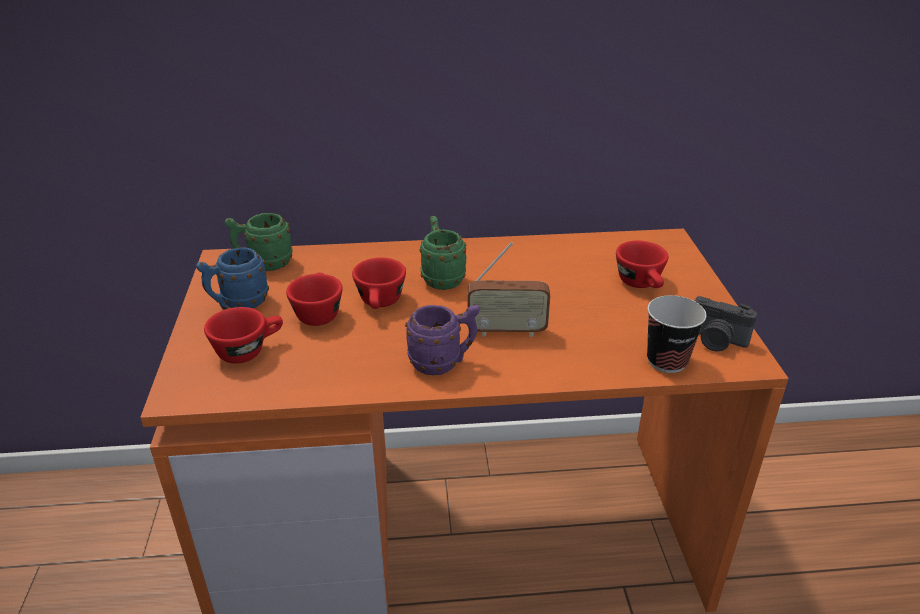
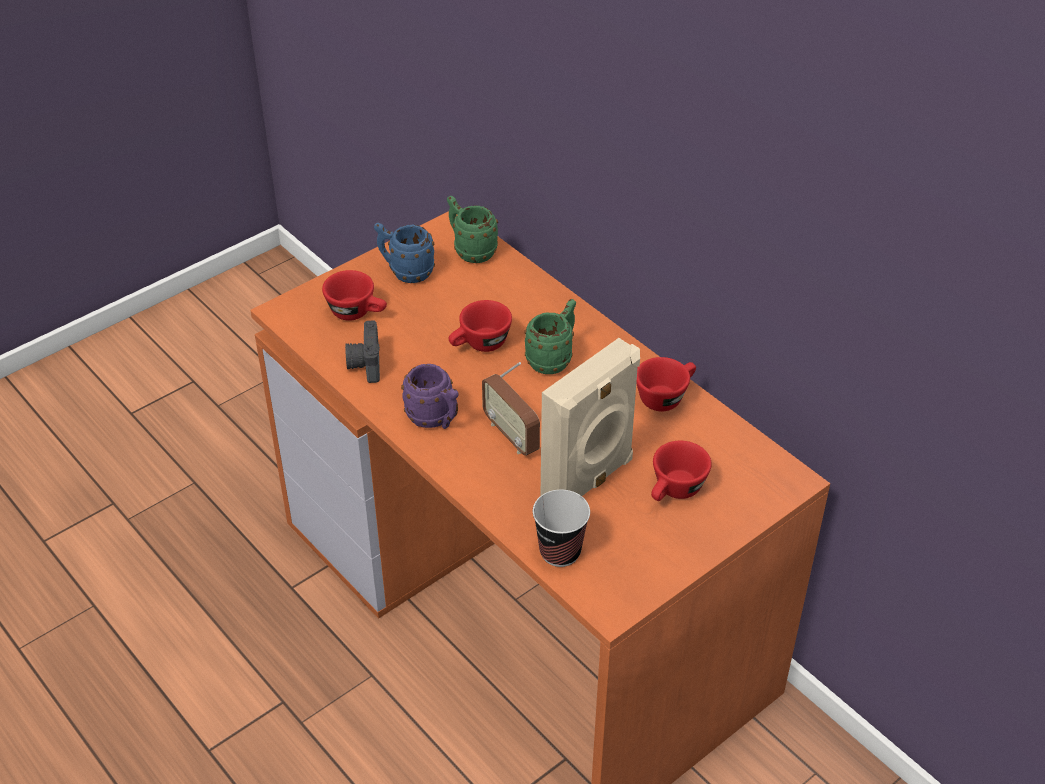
camera: 55 degrees right, 10 degrees up
red cup [286,273,343,326] -> red cup moved to [636,357,696,411]
camera [695,296,757,351] -> camera moved to [345,320,380,383]
none -> beige speaker [540,338,640,496]

